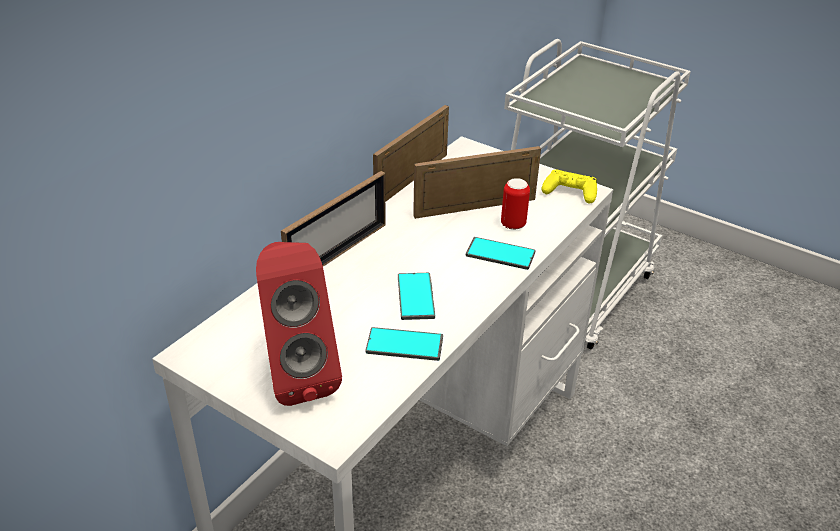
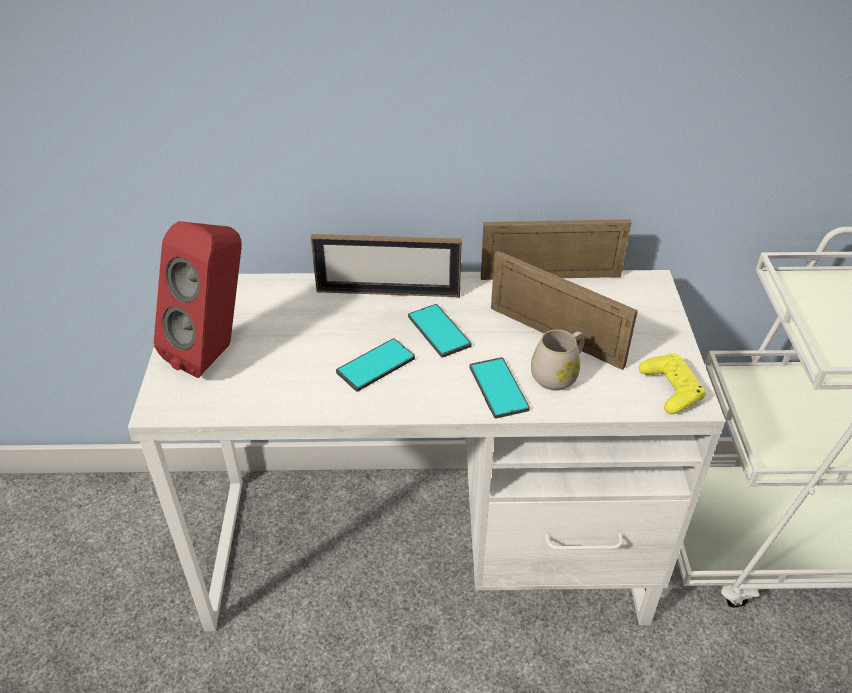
camera: 55 degrees right, 5 degrees up
phone [366,327,443,361] -> phone moved to [408,304,472,358]
can [501,178,530,230] -> white mug [531,329,585,391]

